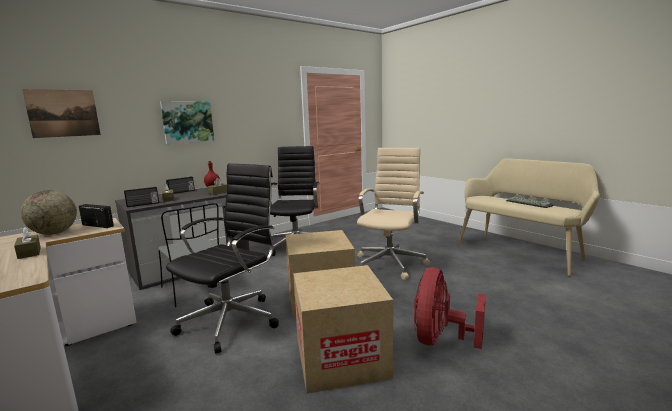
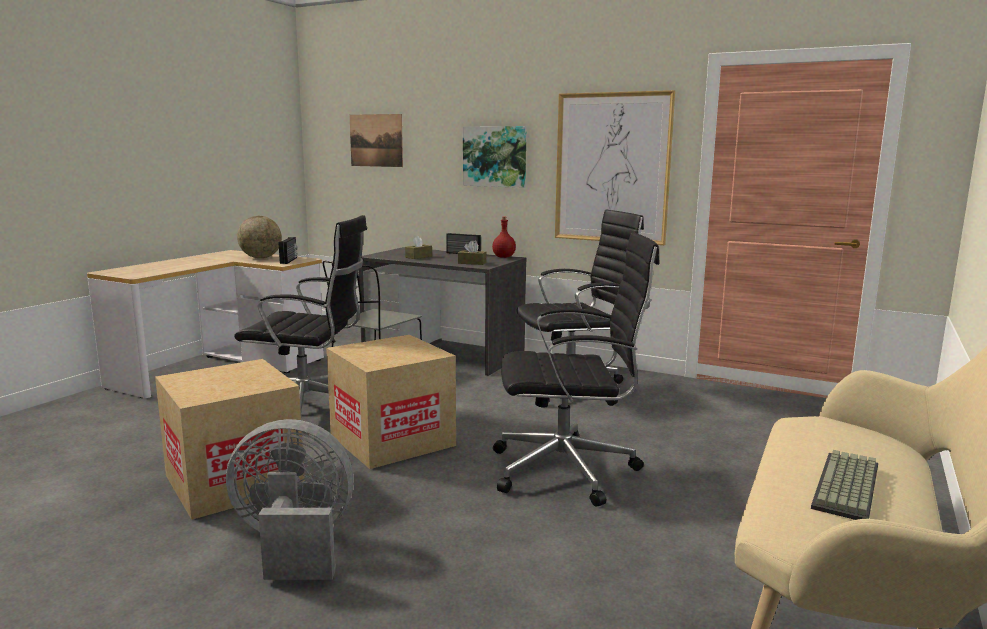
camera: 65 degrees right, 0 degrees up
brown tissue box [14,227,41,259] -> none
radio [124,187,159,207] -> none
beige office chair [357,148,430,280] -> black office chair [493,232,659,507]
red fan [414,267,486,349] -> grey fan [226,419,353,580]
none -> picture [555,90,675,245]

